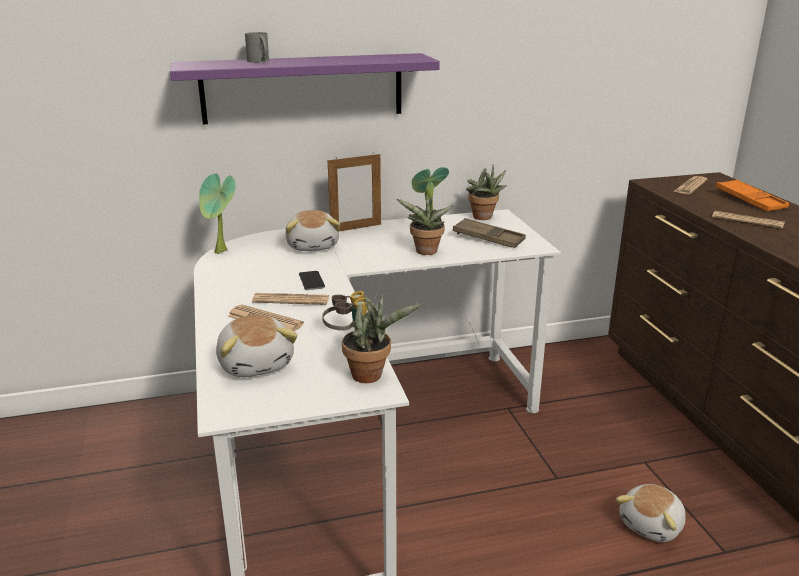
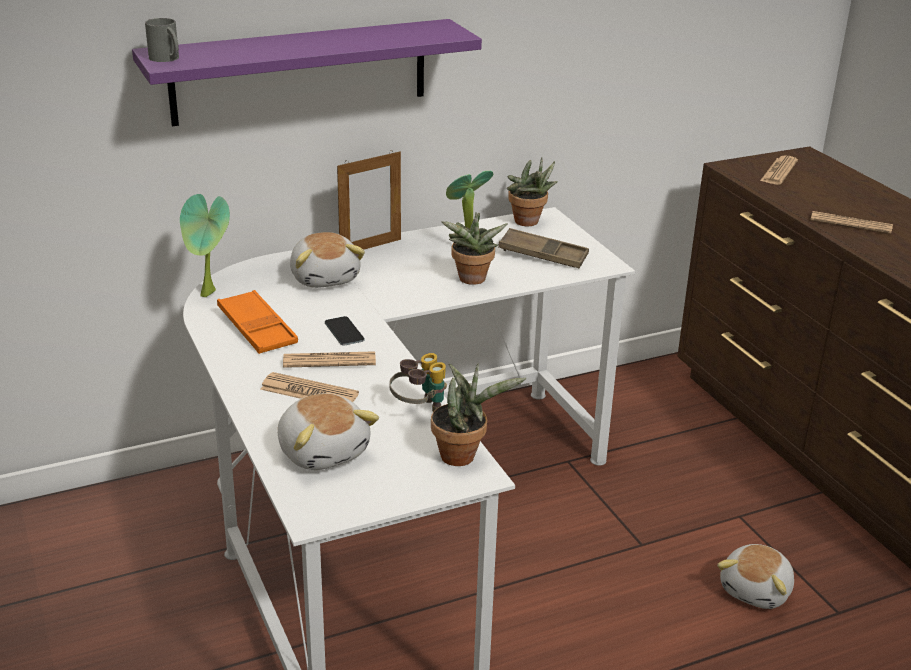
camera: 10 degrees left, 5 degrees up
grey mug [245,32,269,63] -> grey mug moved to [145,18,179,62]
orange tray [715,179,789,211] -> orange tray moved to [217,290,298,354]

